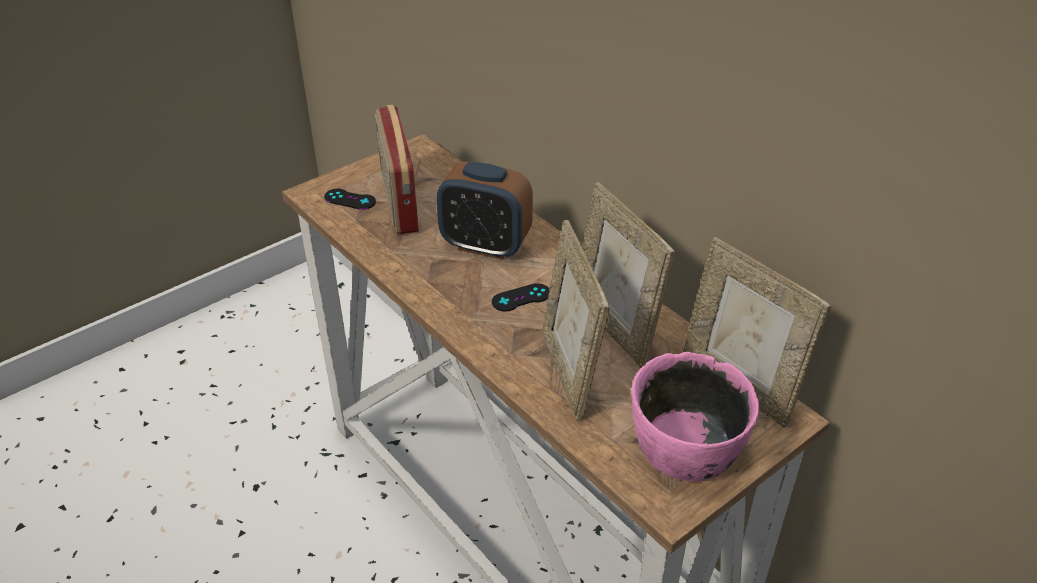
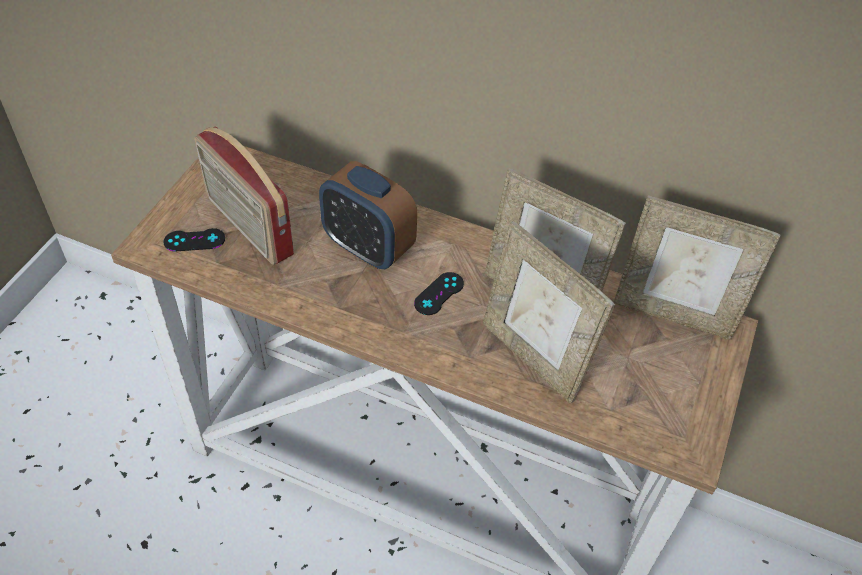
camera: 30 degrees left, 10 degrees up
alarm clock [436,161,533,260] -> alarm clock turned 45 degrees clockwise [319,161,417,269]
pink bowl [631,352,759,482] -> none

